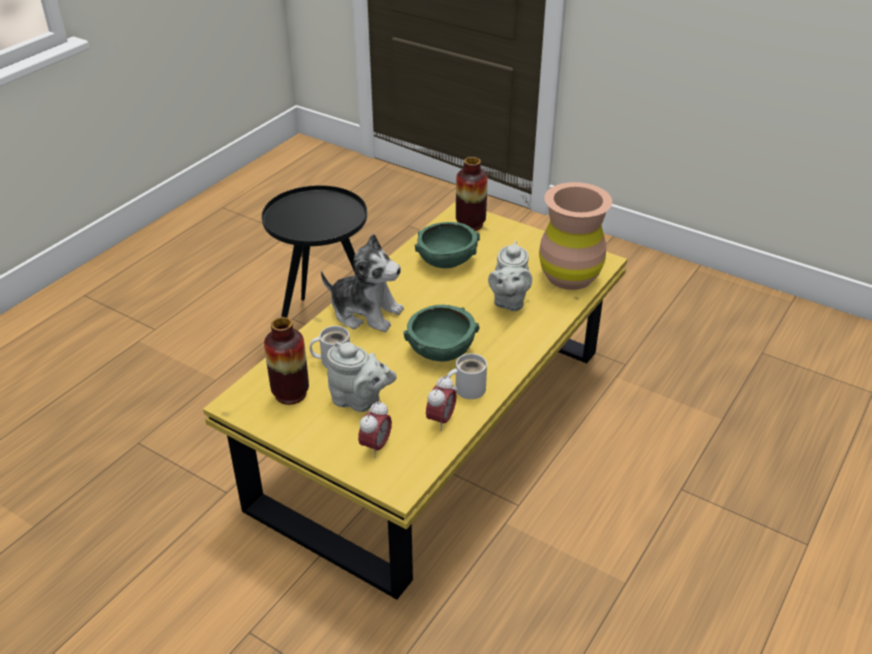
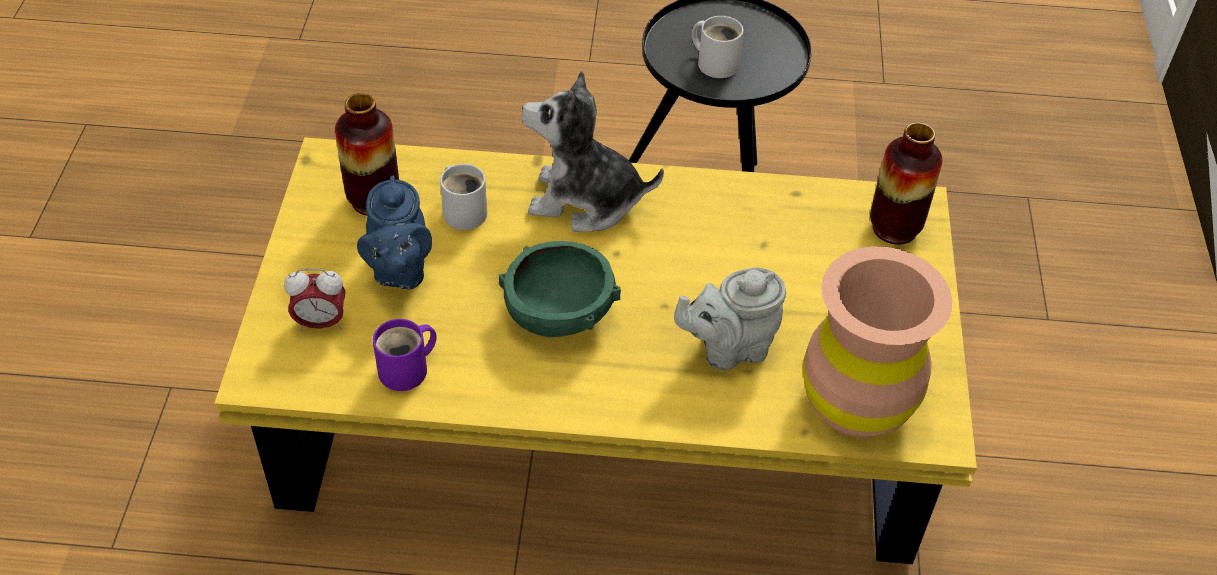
camera: 60 degrees right, 10 degrees up
plush toy [321,234,404,332] -> plush toy turned 105 degrees clockwise [522,71,664,232]
grey teapot [327,342,397,412] -> blue teapot [357,175,432,290]
green bowl [415,222,480,268] -> none
alarm clock [426,375,457,431] -> purple mug [373,319,437,391]
white mug [447,353,487,399] -> white mug moved to [692,16,743,78]

